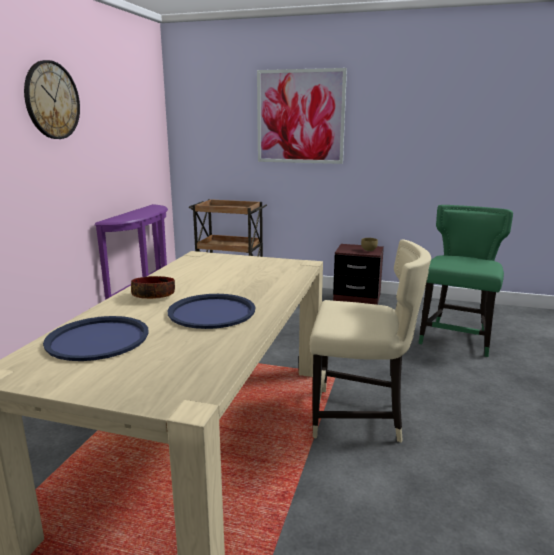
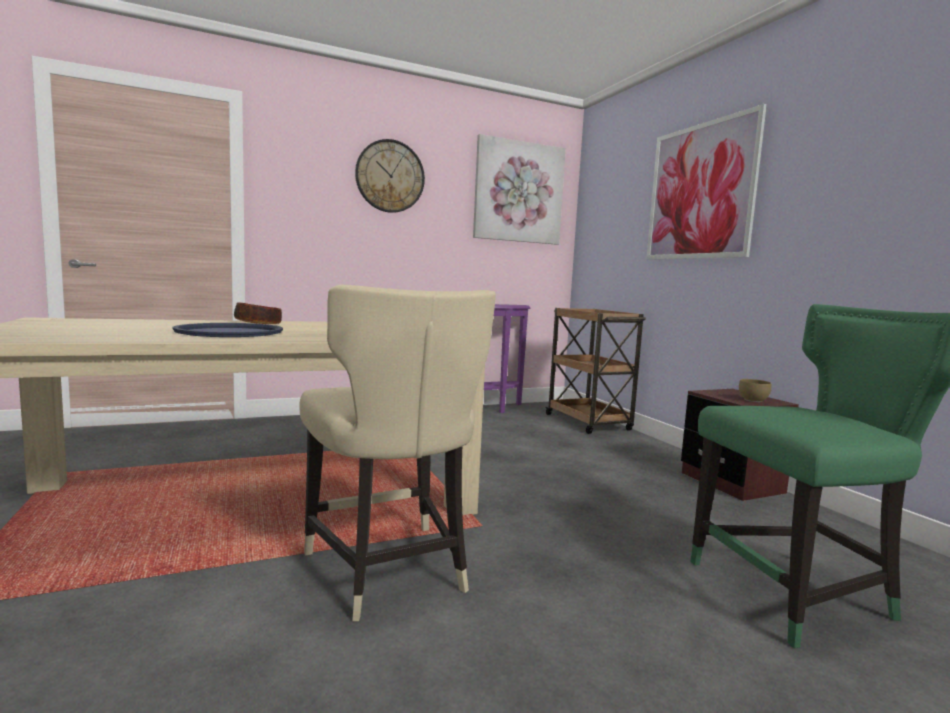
camera: 50 degrees right, 10 degrees down
blue tray [43,316,149,361] -> none
none -> picture [473,134,566,245]

